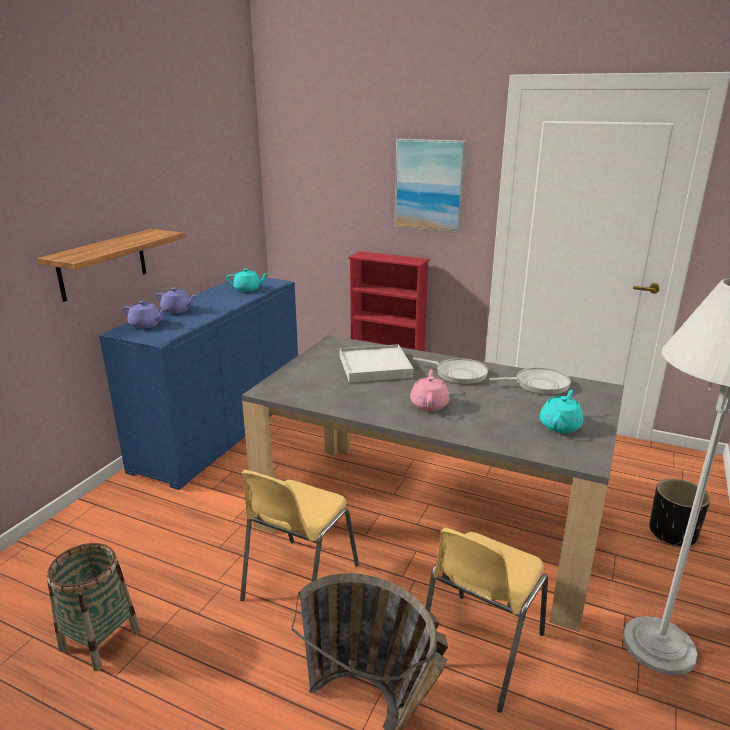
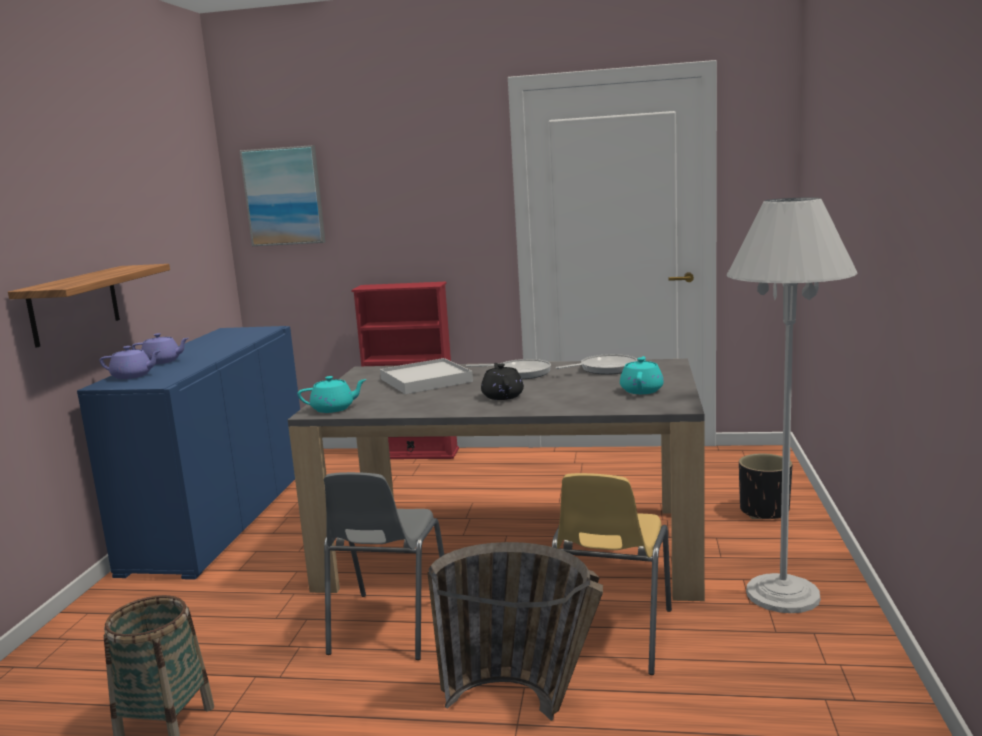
camera: 15 degrees left, 10 degrees down
turquoise teapot [226,268,269,292] -> turquoise teapot moved to [298,376,367,413]
yellow chair [240,470,359,601] -> grey chair [324,472,444,660]
picture [394,138,467,233] -> picture moved to [239,145,325,246]
pink teapot [410,369,450,411] -> black teapot [481,363,524,400]

